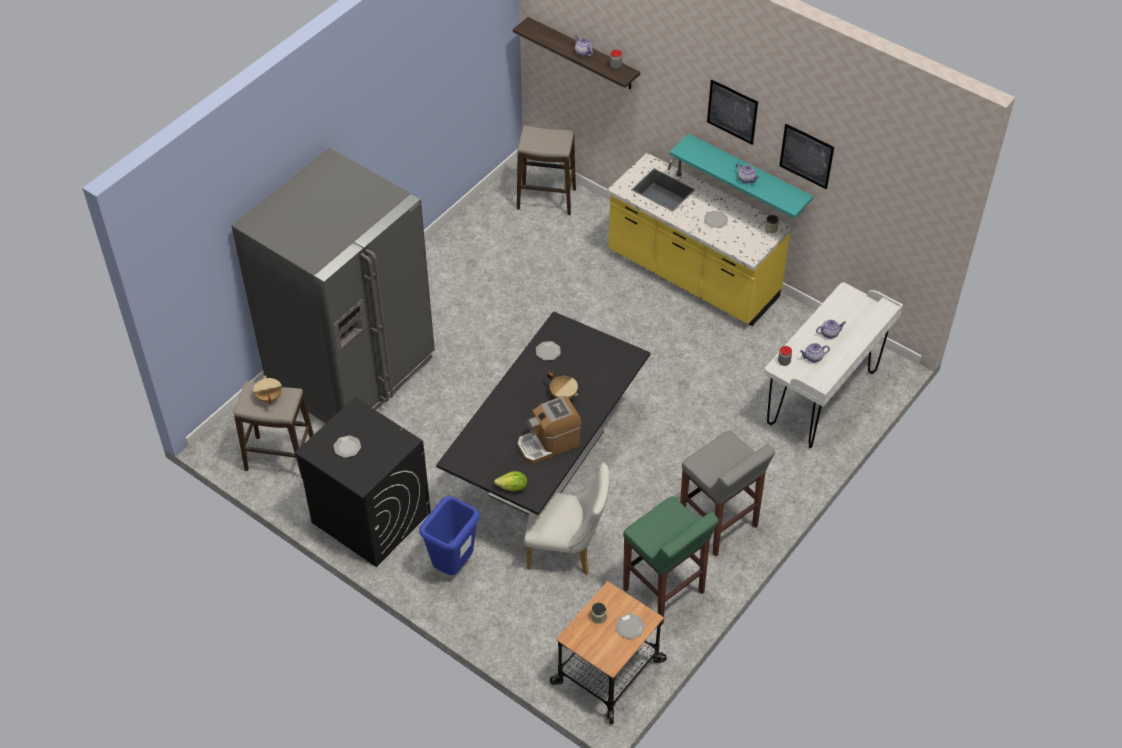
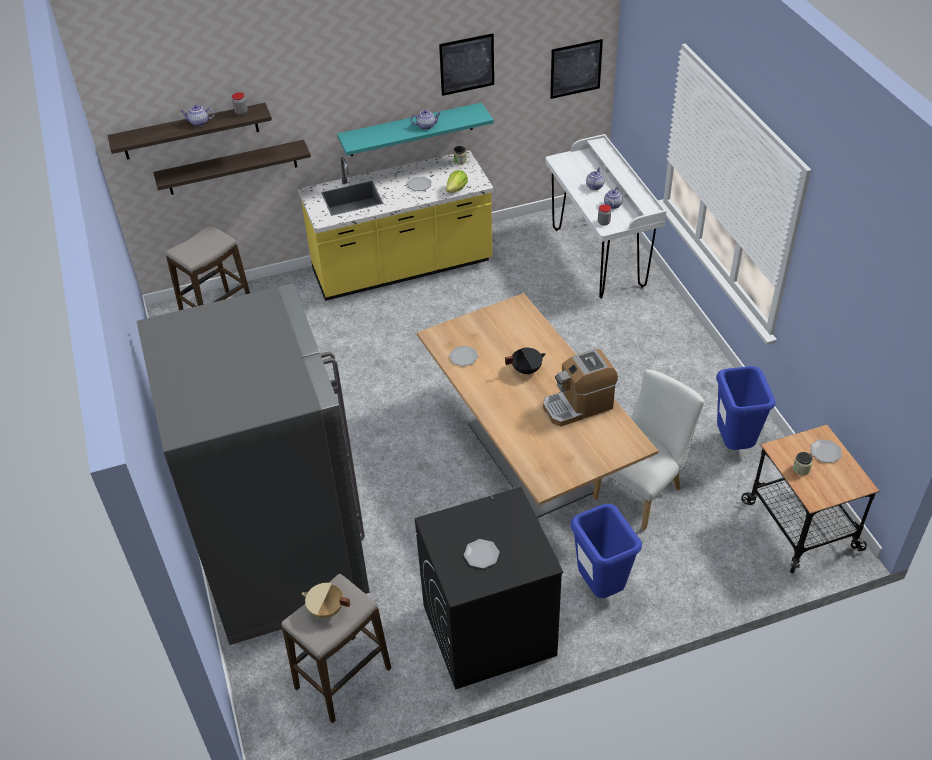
camera: 55 degrees left, 5 degrees down
black dining table [436,311,650,515] -> beige dining table [417,293,658,518]
lettuce [494,471,527,491] -> lettuce moved to [446,170,468,193]
coffee machine [517,396,582,464] -> coffee machine turned 60 degrees clockwise [543,349,618,427]
beige cooking pot [547,371,578,399] -> black cooking pot [505,348,546,375]
green stool [623,497,719,625] -> blue trash can [716,366,776,450]
grey stool [680,431,775,557] -> none
picture [707,79,758,145] -> picture moved to [550,39,603,99]
none -> shelf [153,140,311,195]

